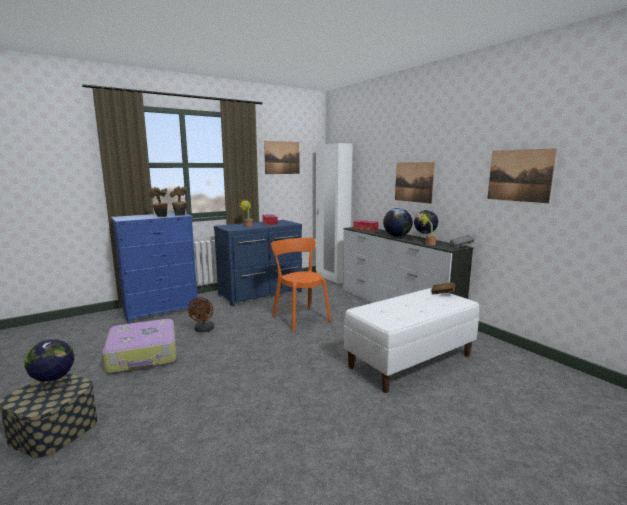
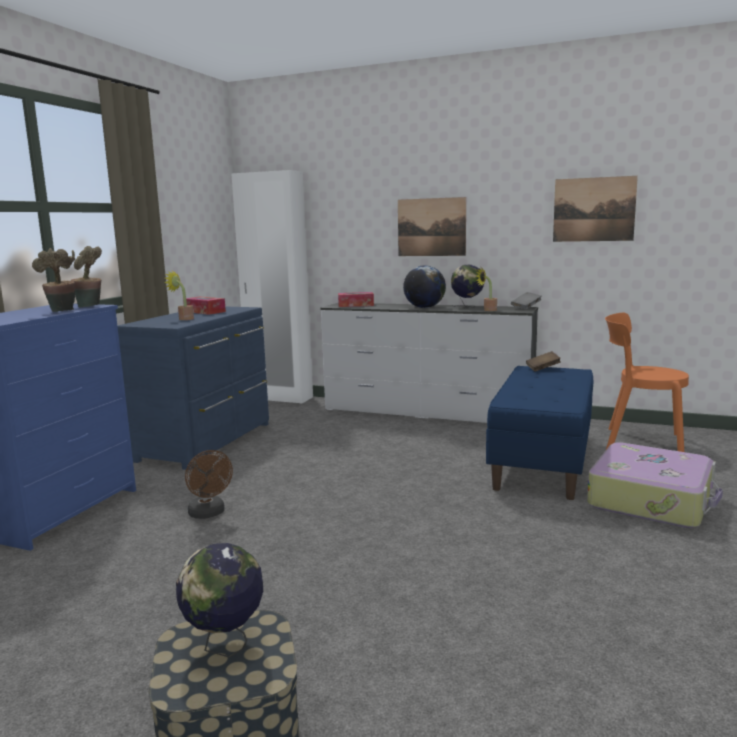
camera: 35 degrees left, 0 degrees up
suitcase [102,319,177,374] -> suitcase moved to [587,442,723,528]
picture [264,141,300,174] -> none
orange chair [271,238,331,331] -> orange chair moved to [605,313,689,452]
white bench [344,288,479,393] -> blue bench [486,366,593,500]

